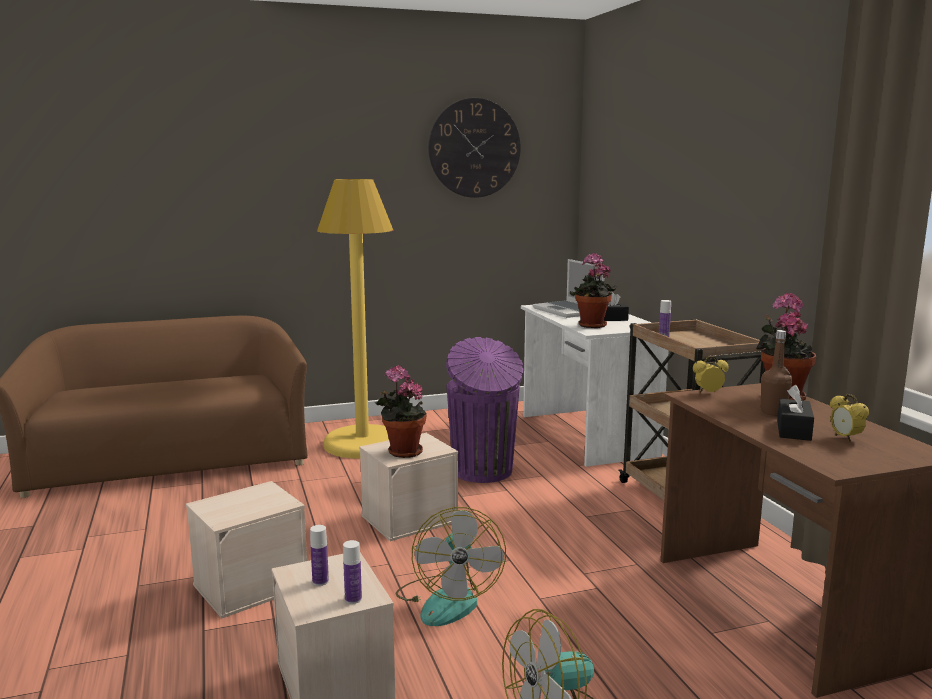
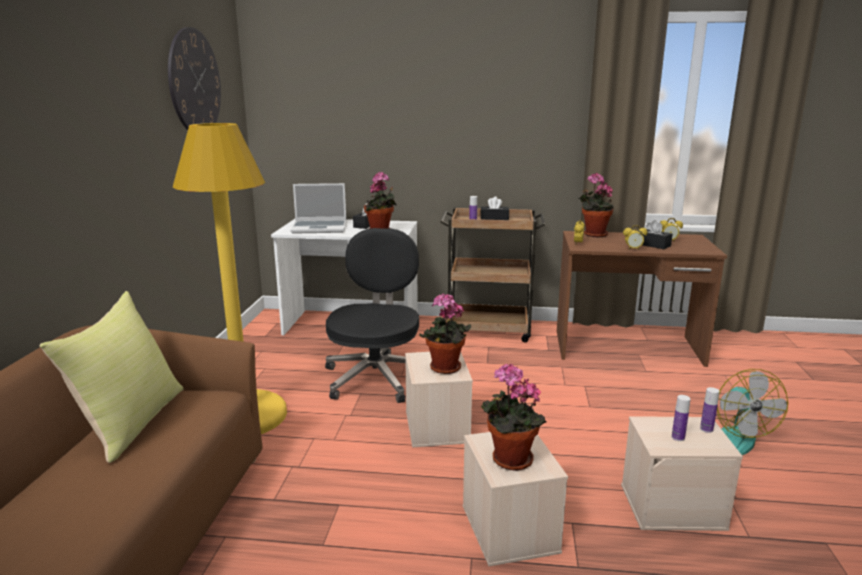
camera: 65 degrees left, 5 degrees up
fan [396,507,506,626] -> none
purple trash can [446,337,523,483] -> black office chair [325,228,419,403]
brown bottle [760,330,792,416] -> none
none -> yellow pillow [40,291,184,463]
none -> black tissue box [480,196,509,220]
none -> potted plant [481,364,546,471]
none -> alarm clock [623,225,647,250]

